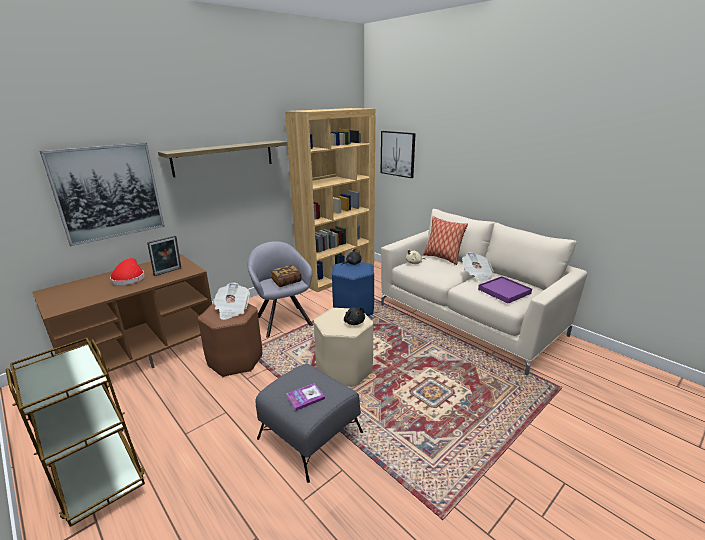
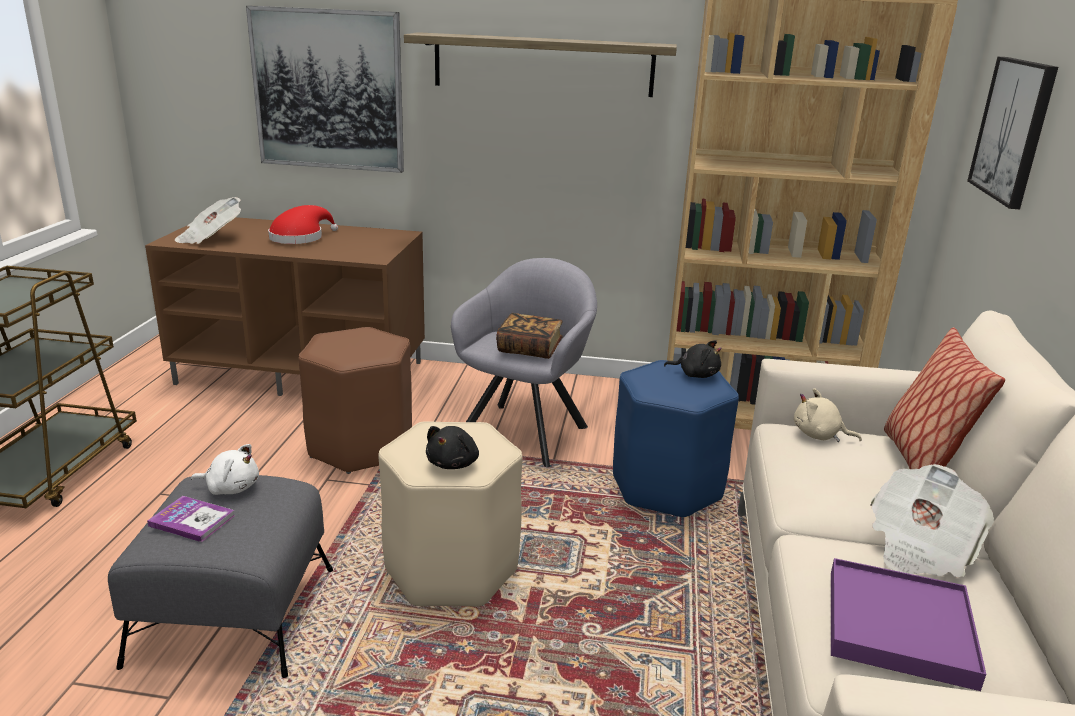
camera: 50 degrees right, 0 degrees up
picture frame [147,235,181,276] -> none
newspaper [213,283,250,320] -> newspaper moved to [175,197,241,244]
none -> white plush toy [191,444,259,495]

